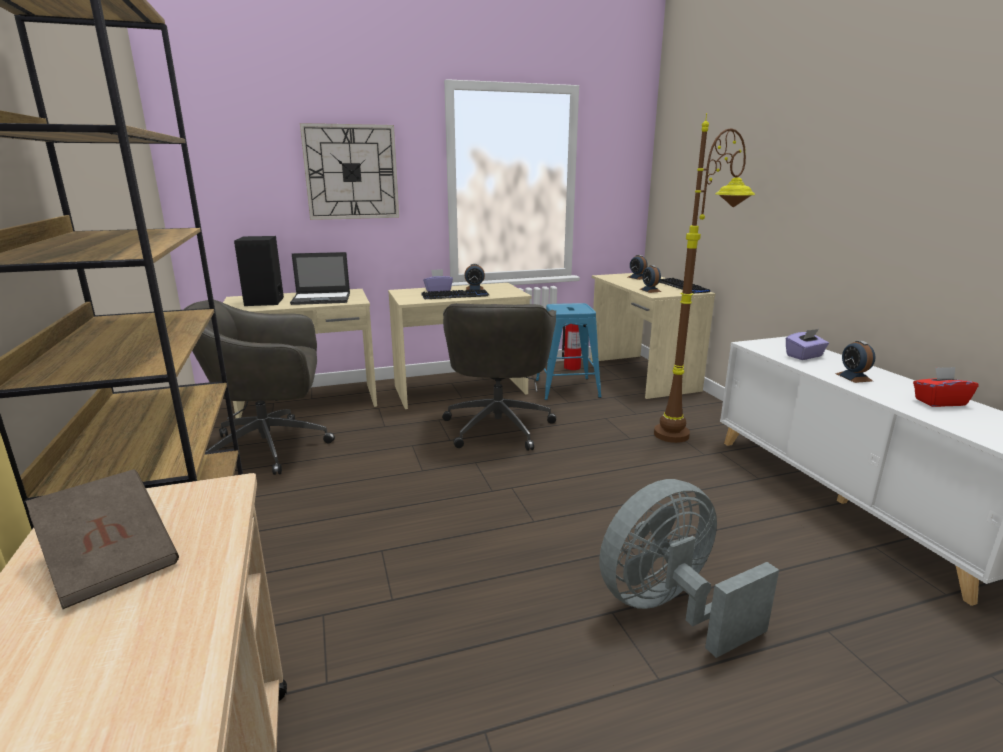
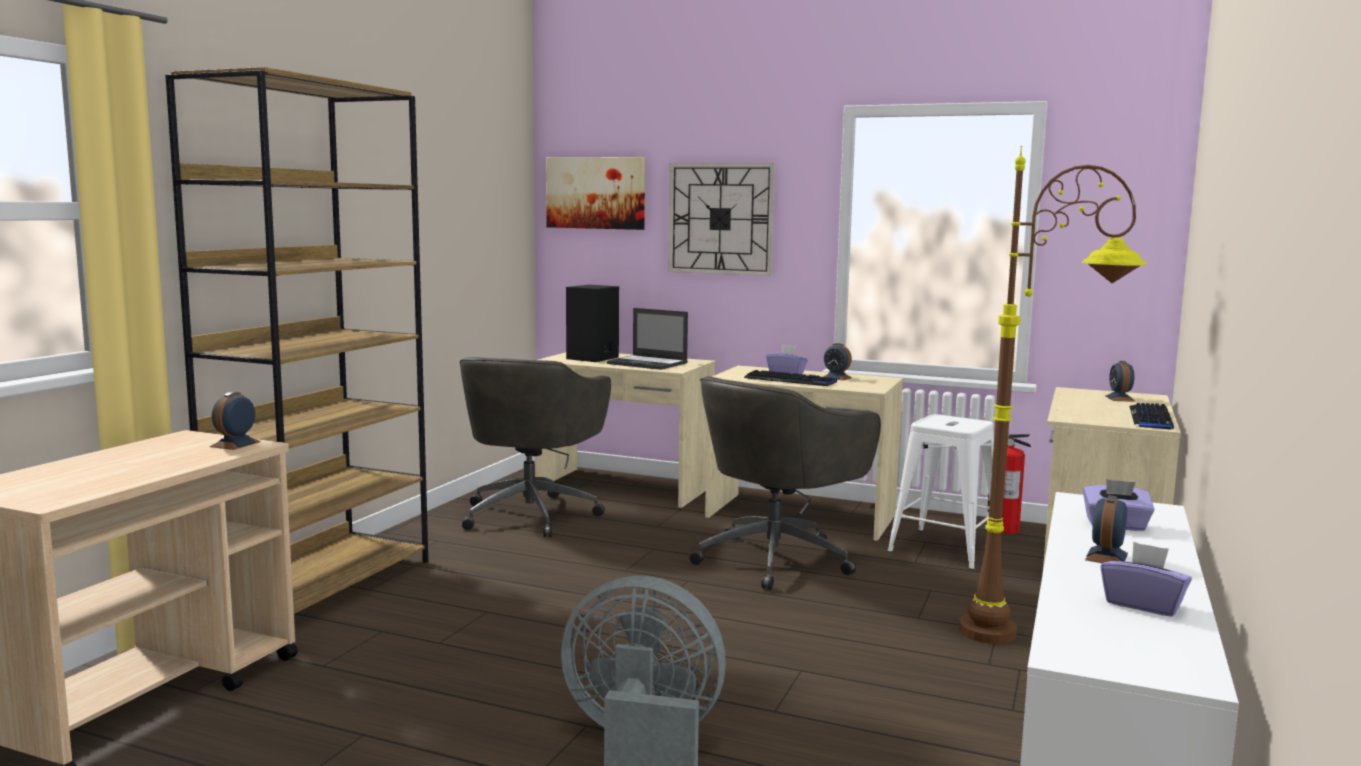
camera: 40 degrees right, 10 degrees down
brown book [26,469,179,609] -> none
grey office chair [183,300,335,475] -> grey office chair turned 105 degrees counterclockwise [460,357,611,537]
blue stool [536,303,601,400] -> white stool [888,414,994,570]
alarm clock [640,265,662,293] -> alarm clock moved to [210,392,261,450]
red tissue box [913,367,978,407] -> purple tissue box [1100,542,1192,617]
none -> picture [546,157,645,230]

